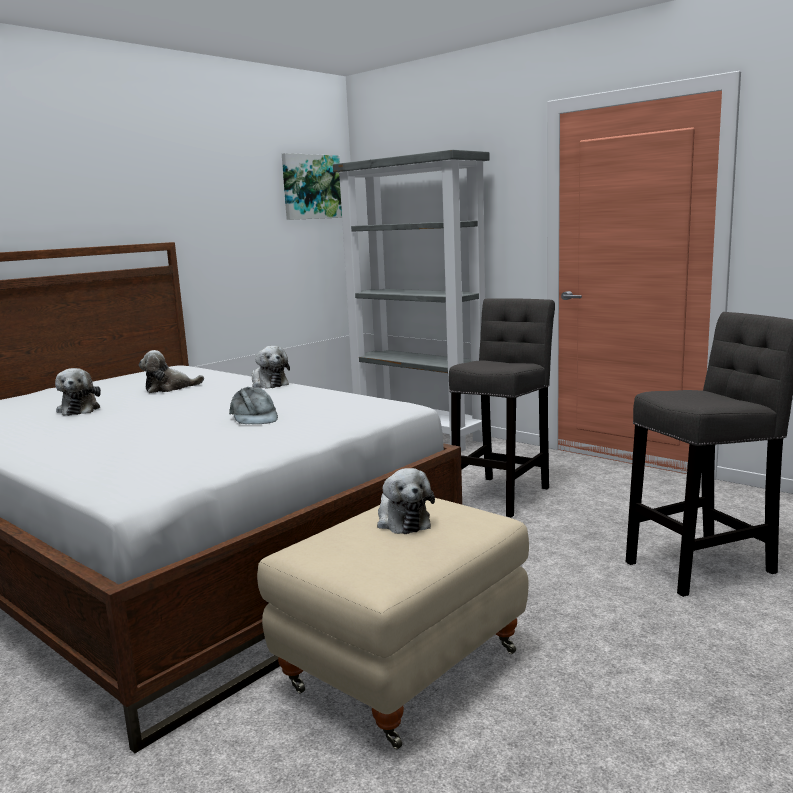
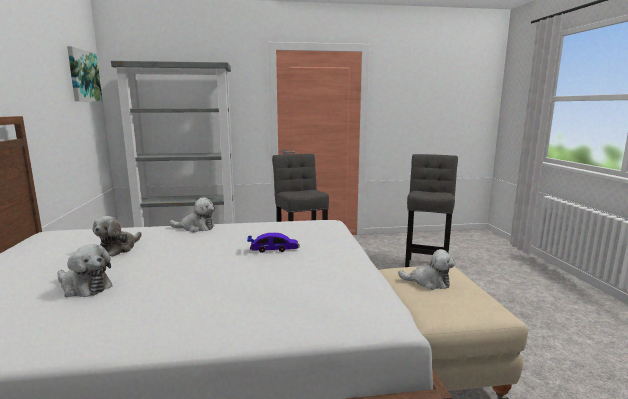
camera: 50 degrees left, 0 degrees up
grey cap [229,387,278,424] -> toy car [247,233,300,253]

